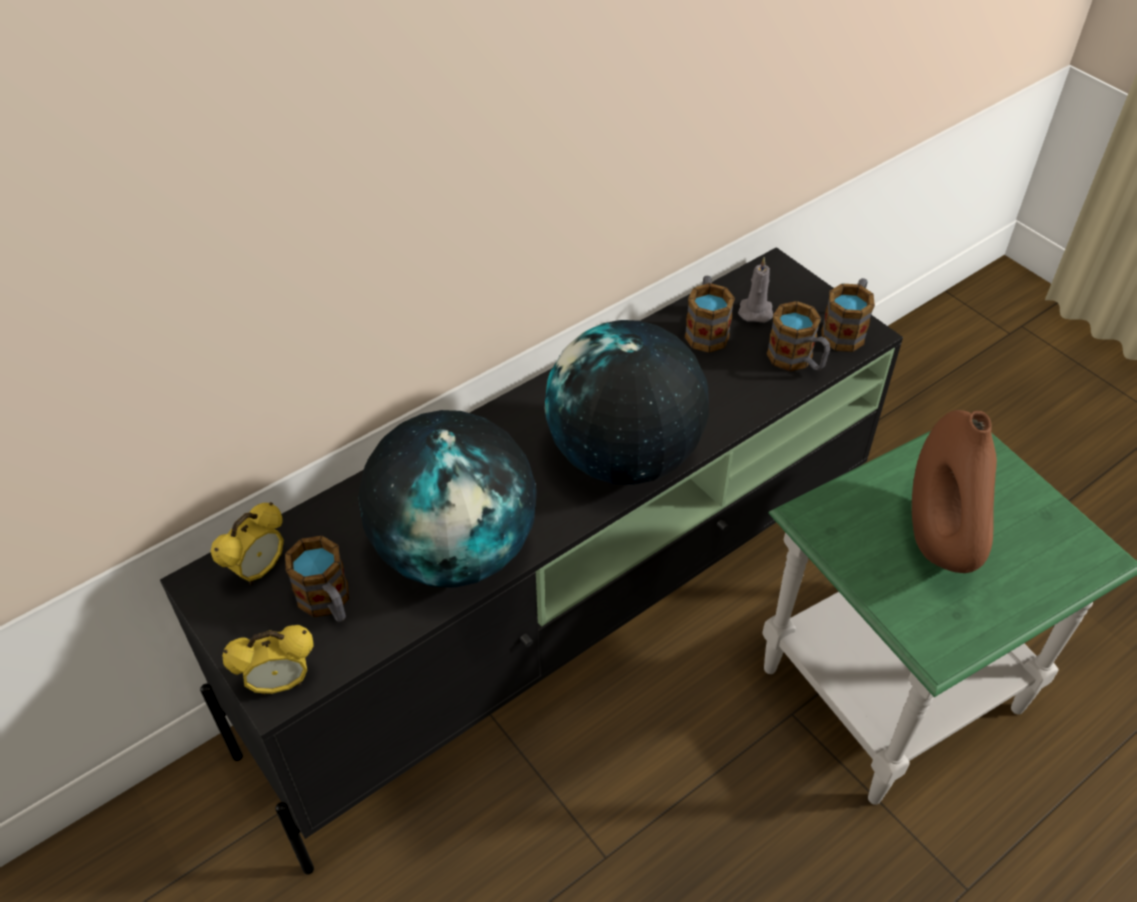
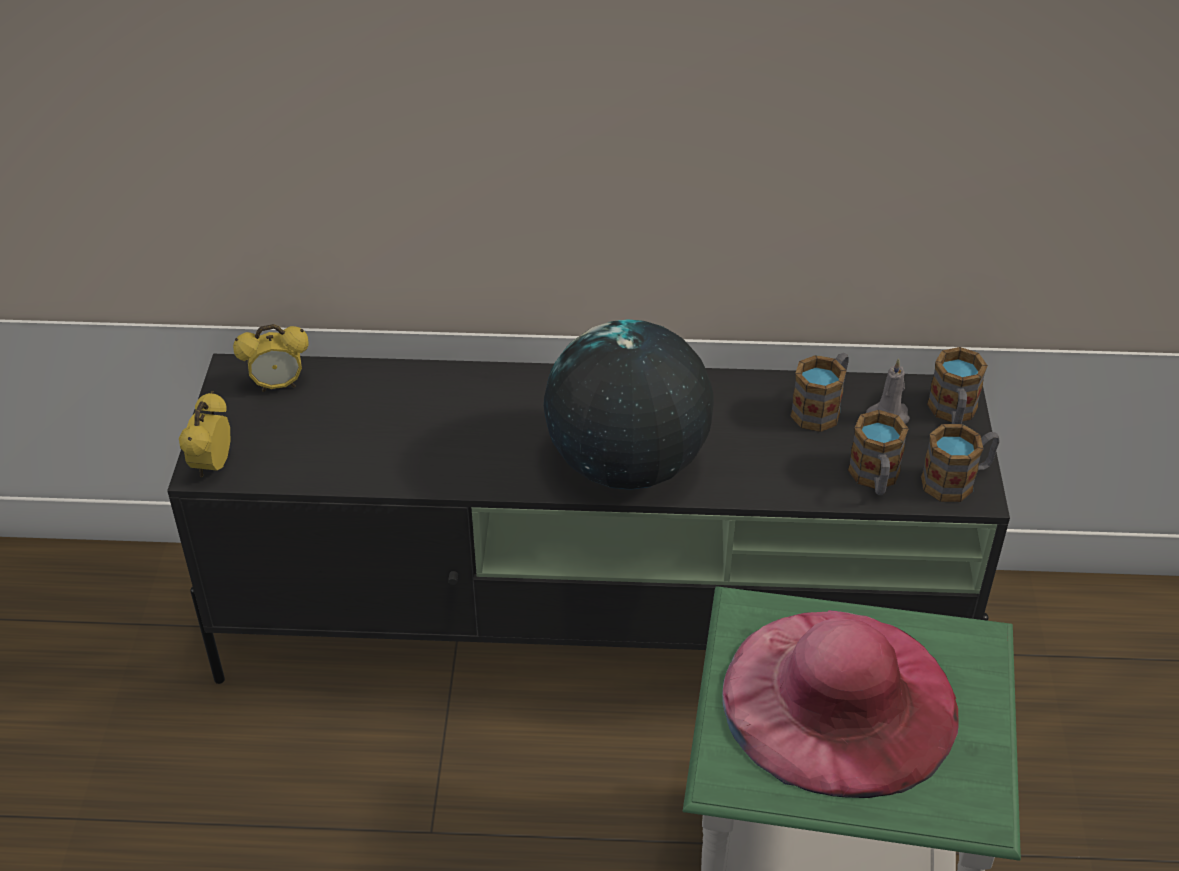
camera: 40 degrees right, 5 degrees down
alarm clock [222,625,314,695] -> alarm clock turned 75 degrees clockwise [179,392,230,478]
mug [285,536,349,622] -> mug moved to [927,347,988,424]
globe [358,410,537,588] -> none
brown vase [912,410,997,573] -> pink hat [722,610,959,798]

